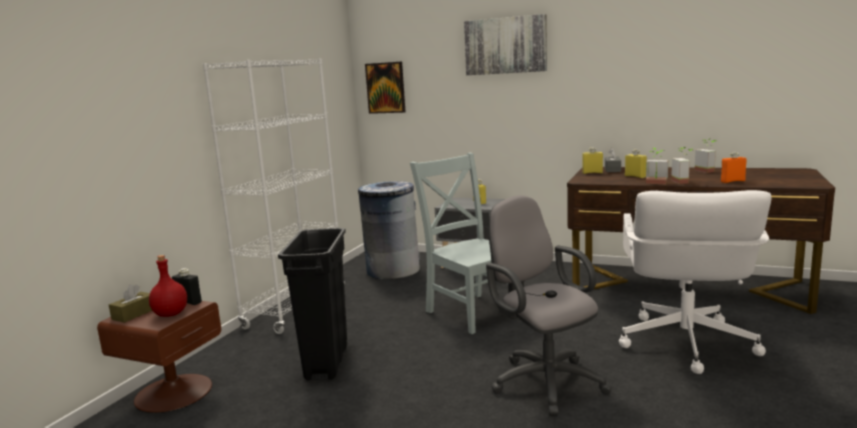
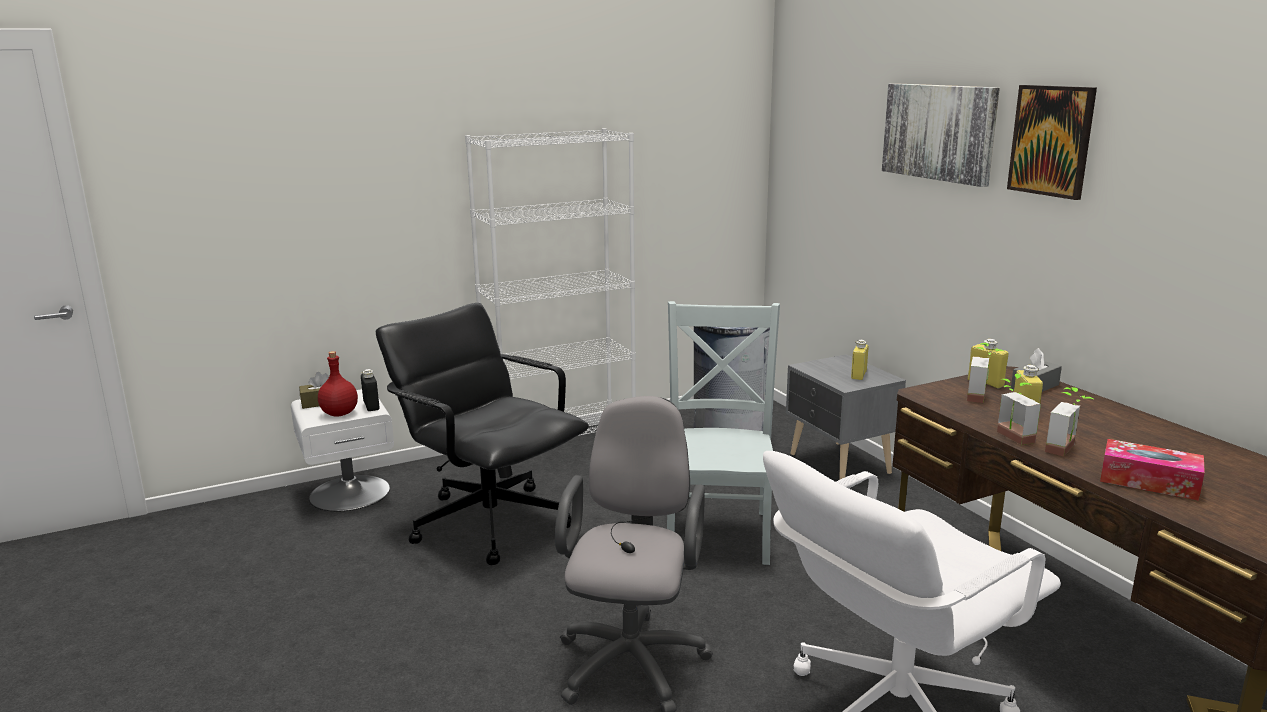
camera: 40 degrees right, 5 degrees up
brown nightstand [97,301,221,413] -> white nightstand [291,389,394,511]
black trash can [278,228,347,381] -> black office chair [376,303,589,565]
picture [365,62,405,114] -> picture moved to [1007,85,1097,200]
potted plant [695,139,718,173] -> potted plant moved to [967,343,1004,403]
orange bottle [721,152,747,183] -> tissue box [1100,439,1205,501]

